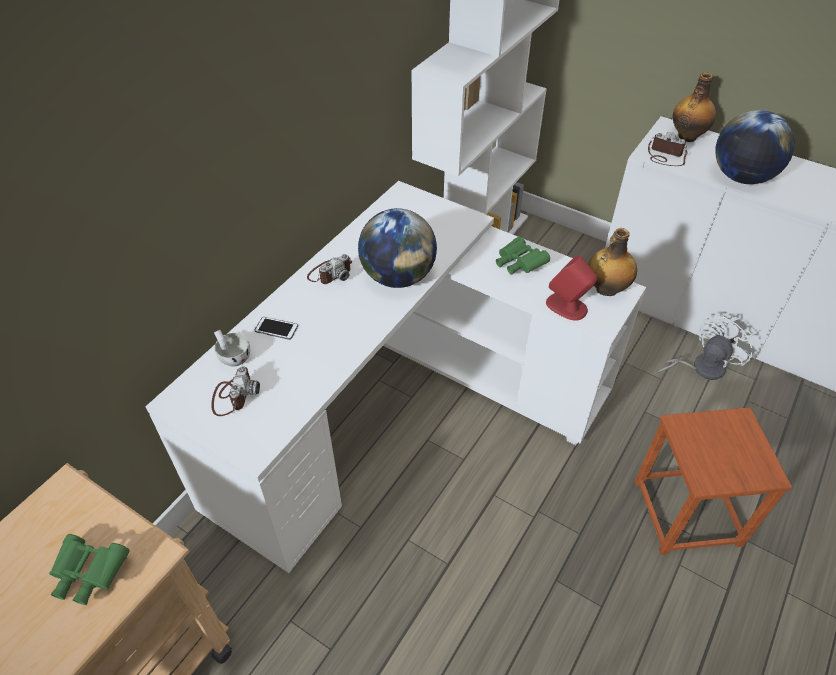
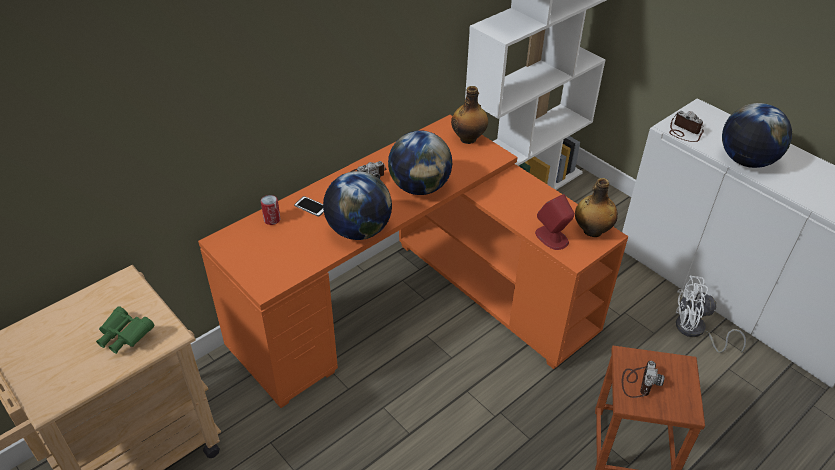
camera: 15 degrees right, 5 degrees down
white desk [145,181,646,573] -> orange desk [198,115,628,408]
camera [211,367,260,416] -> camera moved to [622,361,665,398]
white cup [214,330,250,366] -> can [261,195,281,225]
green binoculars [496,236,550,275] -> none
white fan [655,314,753,380] -> white fan turned 150 degrees counterclockwise [676,276,746,353]
bottle [673,72,716,142] -> bottle moved to [451,86,488,144]
none -> globe [323,171,392,240]

